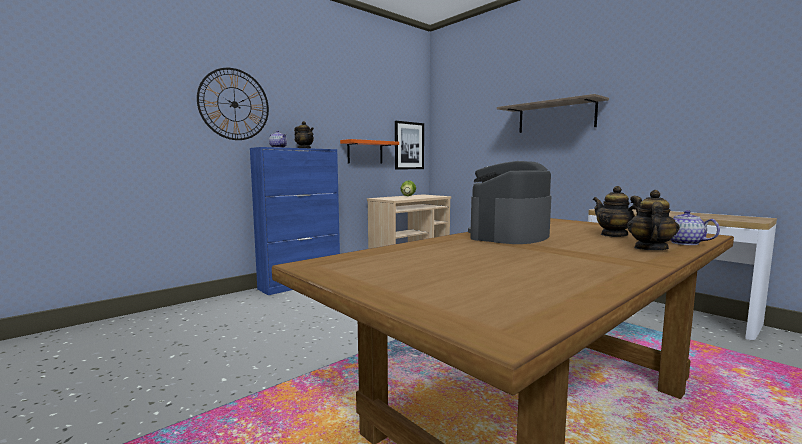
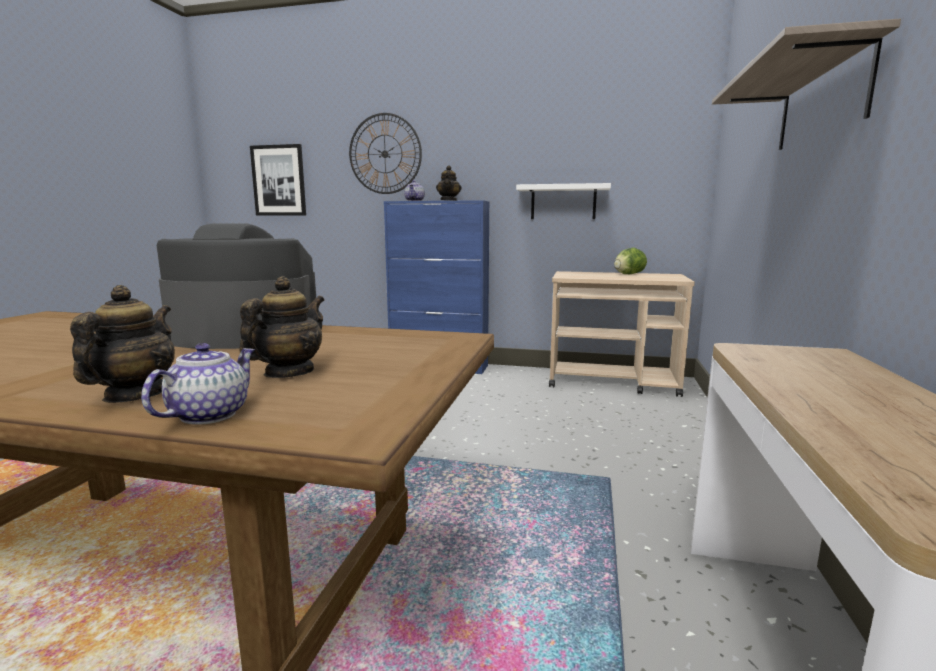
camera: 55 degrees right, 5 degrees up
orange shelf [340,139,399,164] -> white shelf [516,183,611,219]
picture [395,121,424,169] -> picture moved to [250,144,306,216]
teapot [627,190,680,250] -> teapot turned 75 degrees counterclockwise [70,285,175,403]

